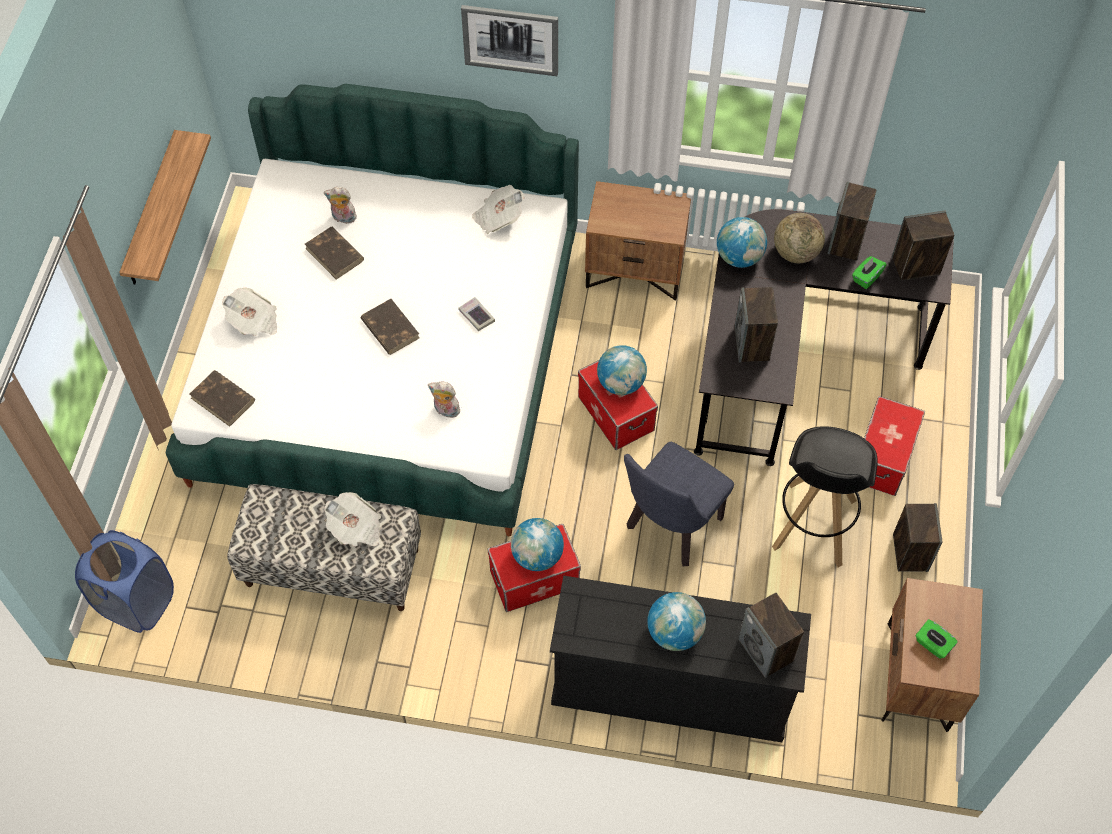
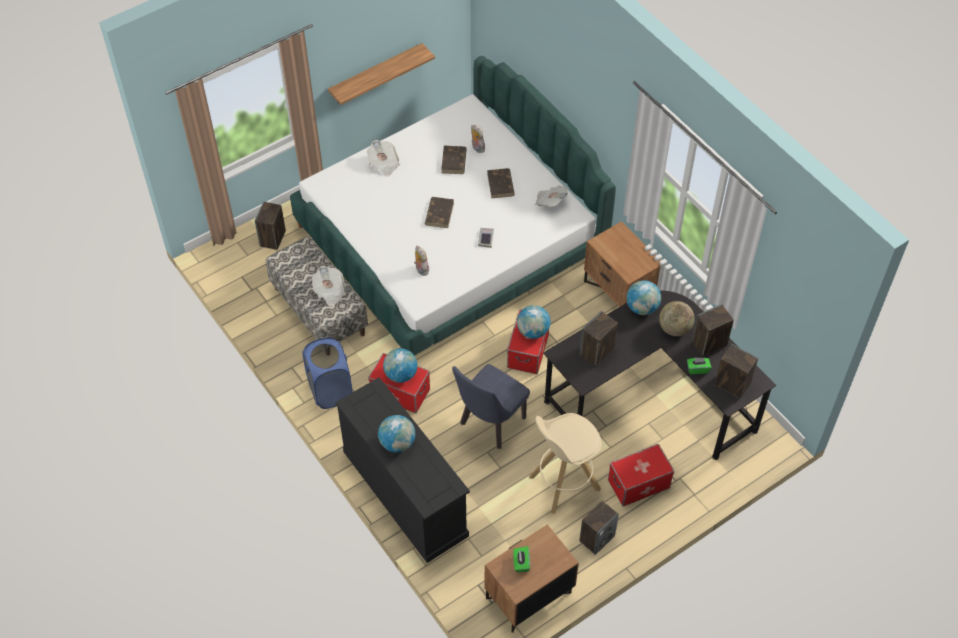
camera: 45 degrees right, 5 degrees down
blue laundry basket [75,530,174,633] -> blue laundry basket moved to [302,337,353,409]
brown book [190,370,255,427] -> brown book moved to [487,168,515,198]
picture [461,5,558,76] -> none
blue chair [624,442,734,566] -> blue chair turned 45 degrees counterclockwise [452,364,530,449]
speaker [738,593,804,678] -> speaker moved to [255,201,286,250]
black stool [772,426,878,567] -> beige stool [529,413,602,514]

